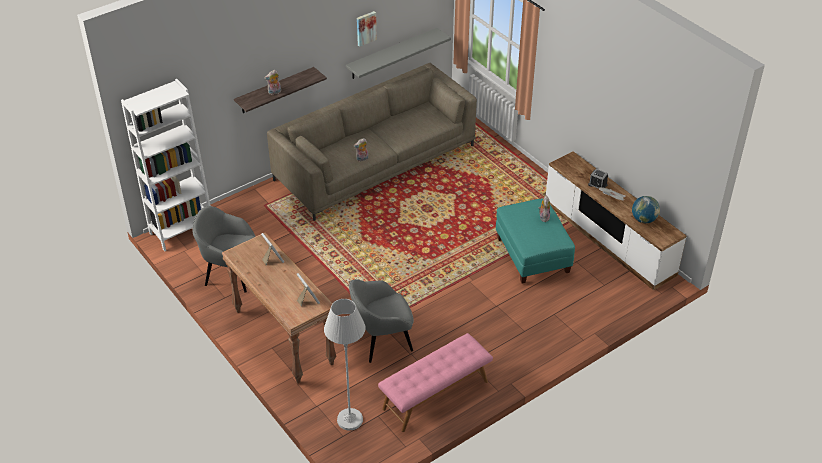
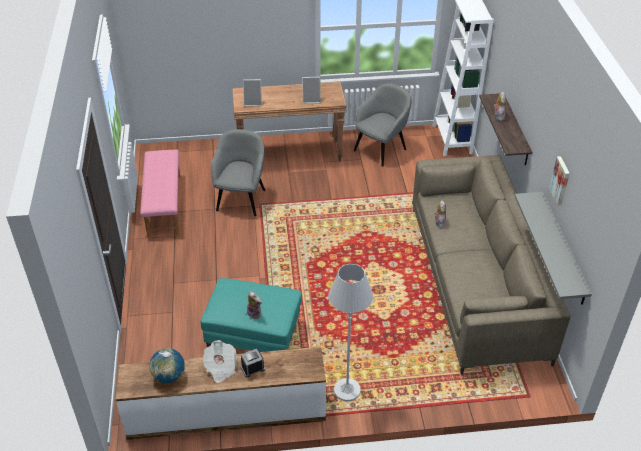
camera: 120 degrees right, 0 degrees up
white floor lamp [324,299,366,430] -> white floor lamp moved to [328,264,373,401]

